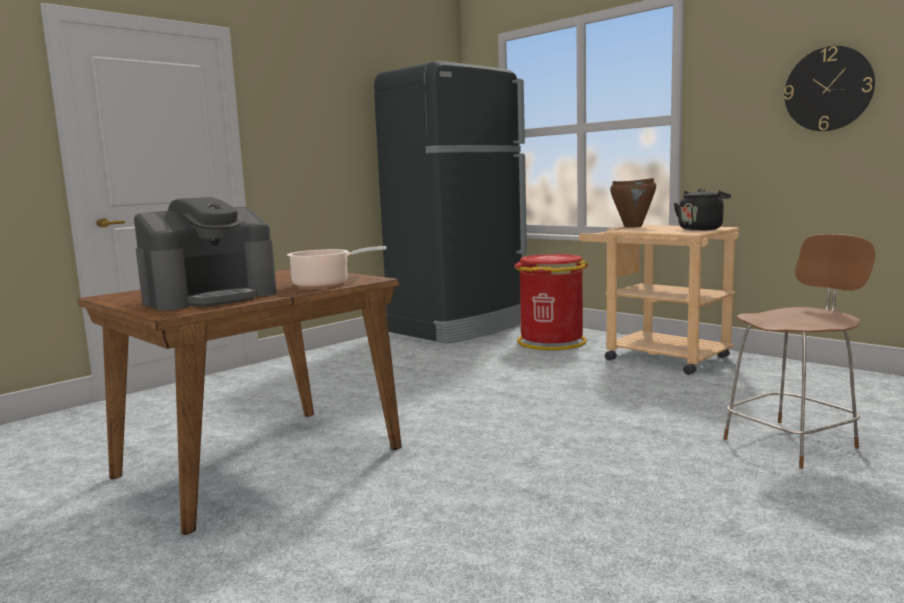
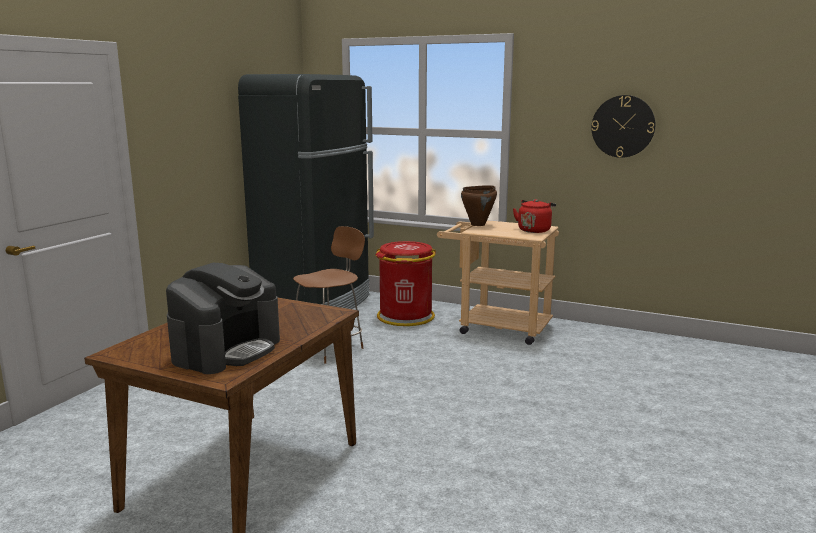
camera: 20 degrees left, 5 degrees up
cooking pot [287,246,387,288] -> none
black kettle [674,188,731,231] -> red kettle [513,199,556,233]
brown chair [724,234,875,469] -> brown chair moved to [293,226,365,364]

